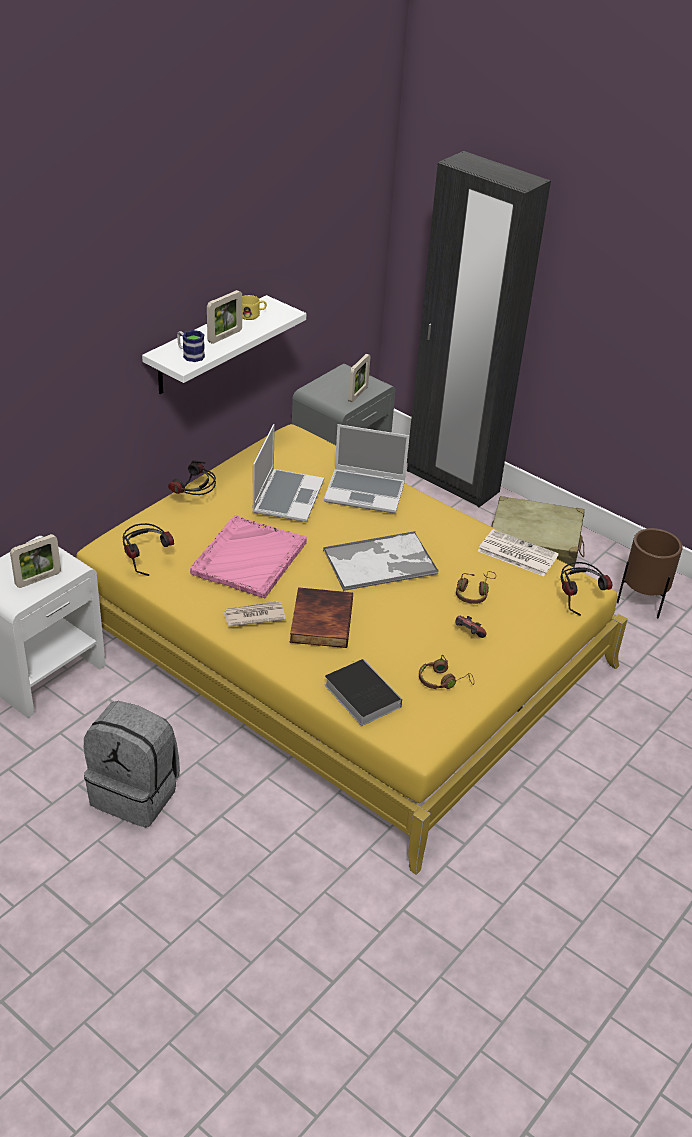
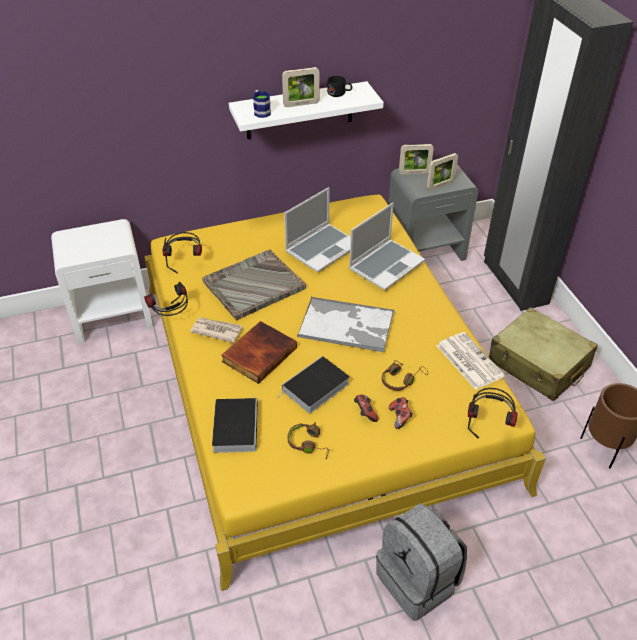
camera: 35 degrees right, 5 degrees up
picture frame [10,534,61,588] -> picture frame moved to [399,144,434,175]
grey backpack [84,701,180,827] -> grey backpack moved to [376,503,467,621]
headphones [168,460,216,495] -> headphones moved to [144,282,188,316]
pink tray [190,515,307,599] -> grey tray [202,250,306,320]
yellow mug [242,295,267,320] -> black mug [327,76,352,97]
laptop [324,424,409,513] -> laptop turned 90 degrees counterclockwise [349,203,425,290]
none -> book [276,356,350,414]
none -> game controller [389,397,413,429]

